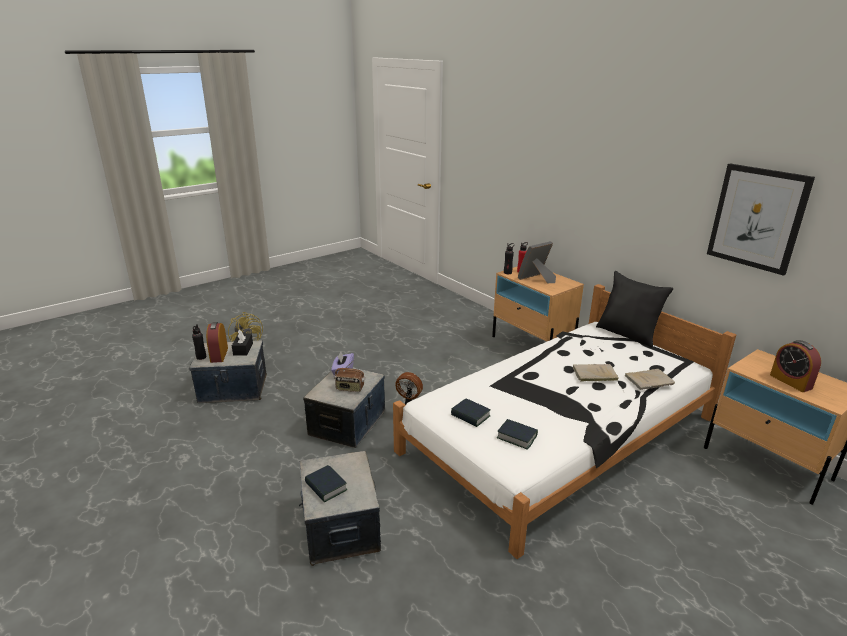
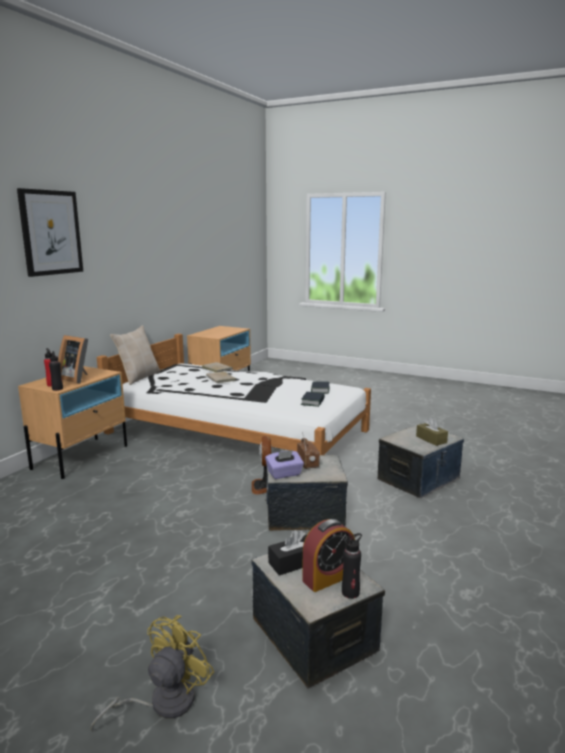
camera: 115 degrees left, 10 degrees down
book [305,465,347,503] -> brown tissue box [416,417,448,446]
black pillow [596,271,673,347] -> beige pillow [110,325,161,385]
picture [707,164,815,276] -> picture moved to [17,188,83,277]
alarm clock [770,340,821,392] -> none

